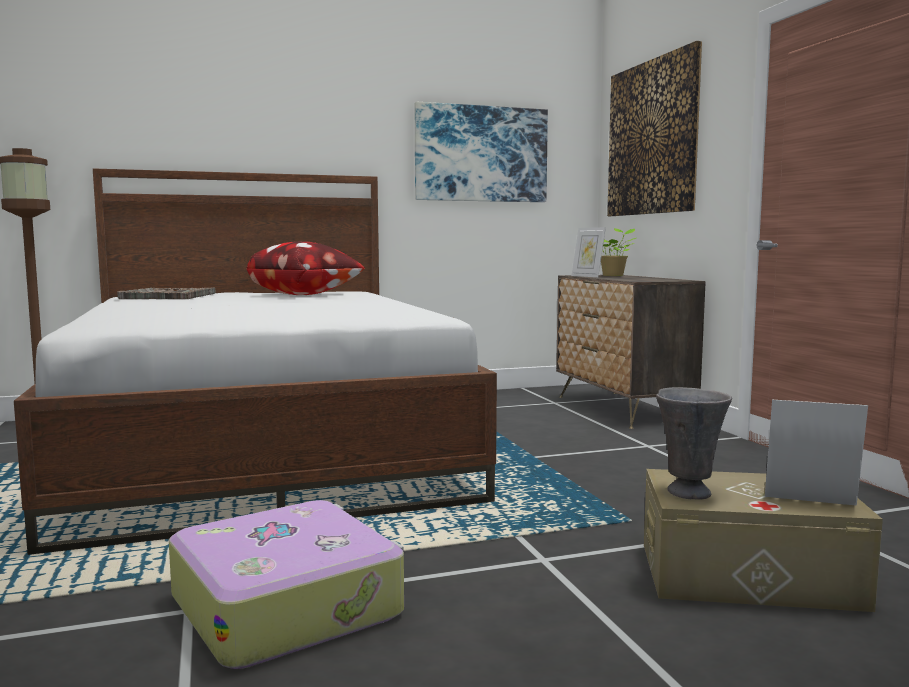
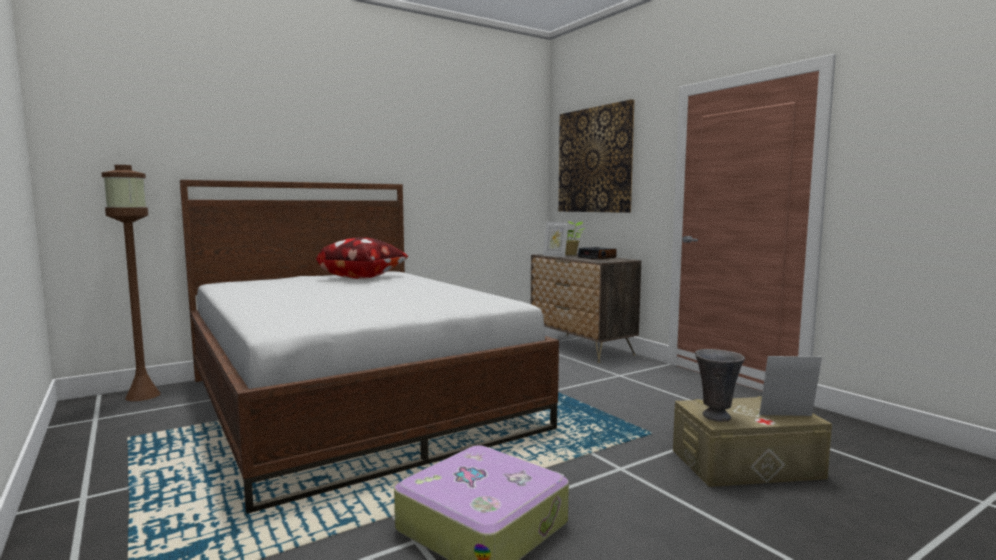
camera: 15 degrees left, 0 degrees up
grey tray [117,287,216,299] -> none
picture [415,102,548,202] -> none
none -> alarm clock [578,247,617,259]

